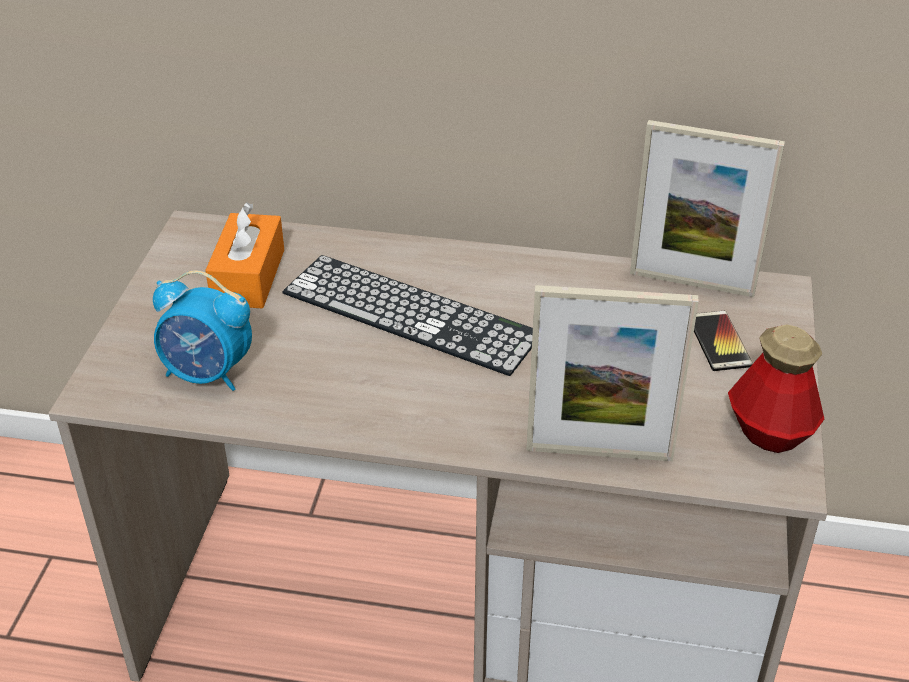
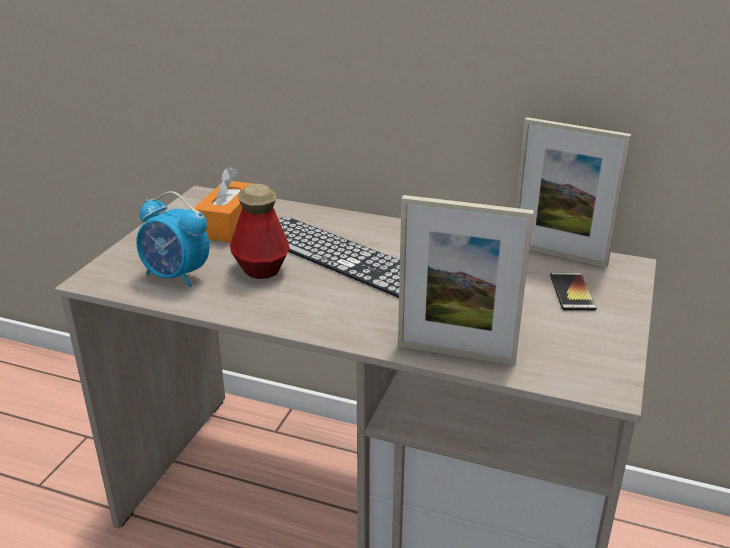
camera: 10 degrees right, 10 degrees down
bottle [728,324,824,453] -> bottle moved to [230,184,290,279]

